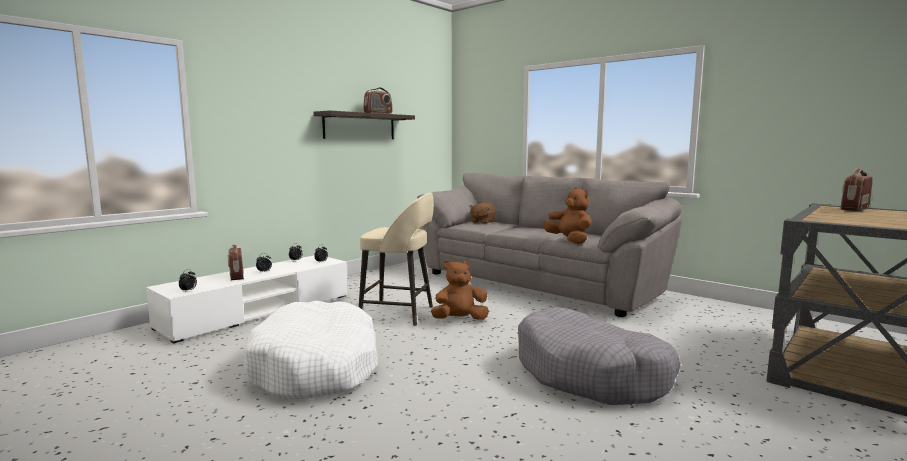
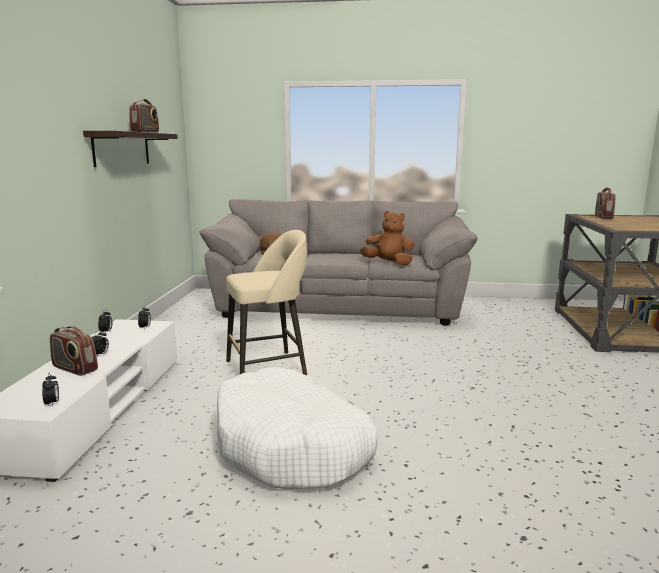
camera: 35 degrees left, 5 degrees up
brown plush toy [431,260,489,320] -> none
grey dog bed [518,307,681,405] -> none

